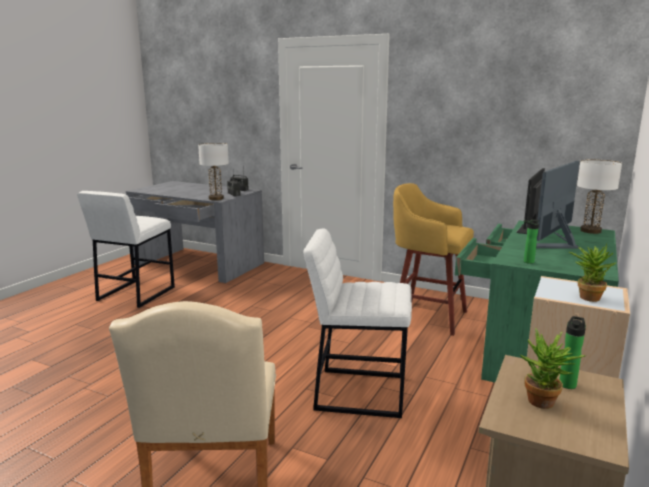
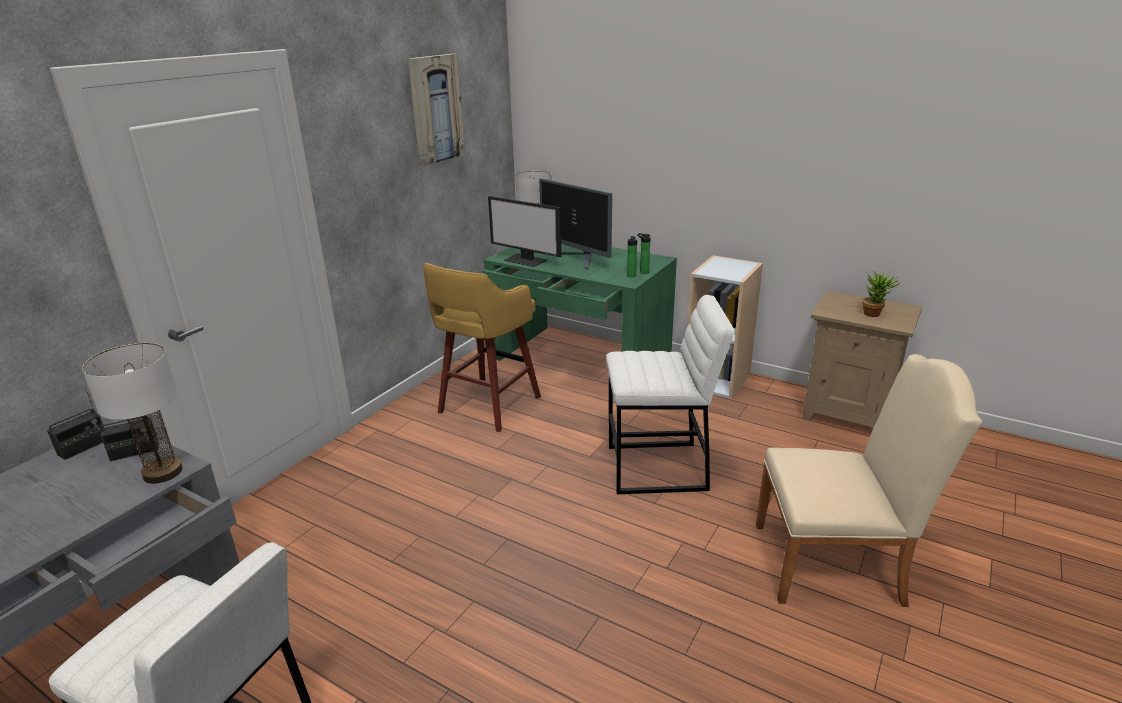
camera: 85 degrees left, 10 degrees up
white chair [303,228,412,418] -> white chair turned 105 degrees counterclockwise [606,295,734,494]
bottle [559,316,586,389] -> bottle moved to [637,233,650,274]
potted plant [569,243,616,302] -> none
none -> picture [408,54,465,166]

